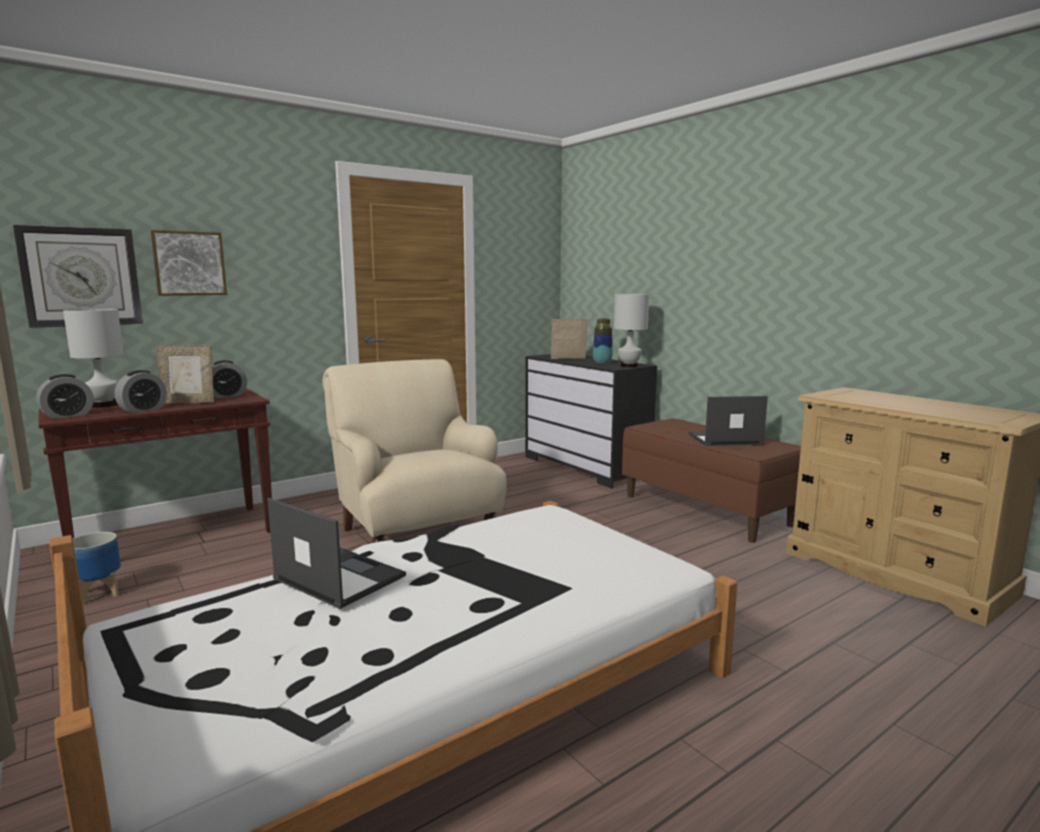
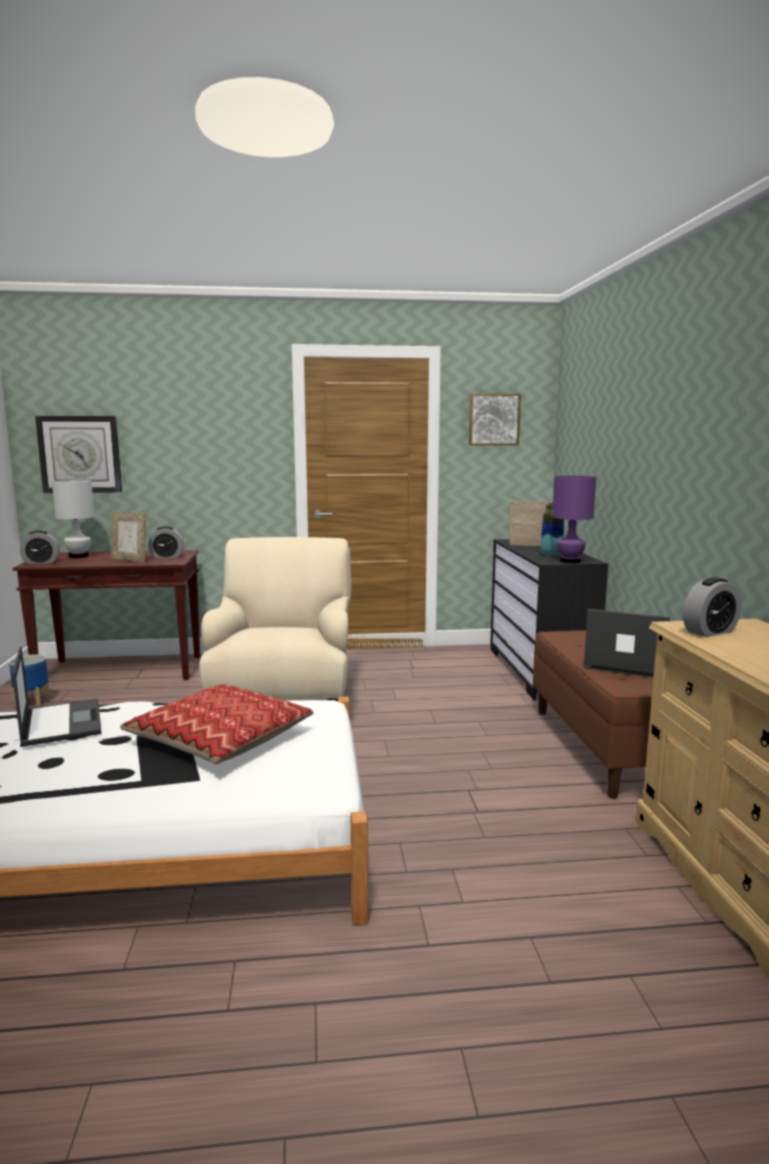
camera: 30 degrees right, 0 degrees up
alarm clock [115,370,167,413] -> alarm clock moved to [683,577,742,637]
picture [151,230,227,296] -> picture moved to [469,393,521,445]
white table lamp [614,294,649,368] -> purple table lamp [552,476,596,563]
none -> pillow [120,684,314,764]

